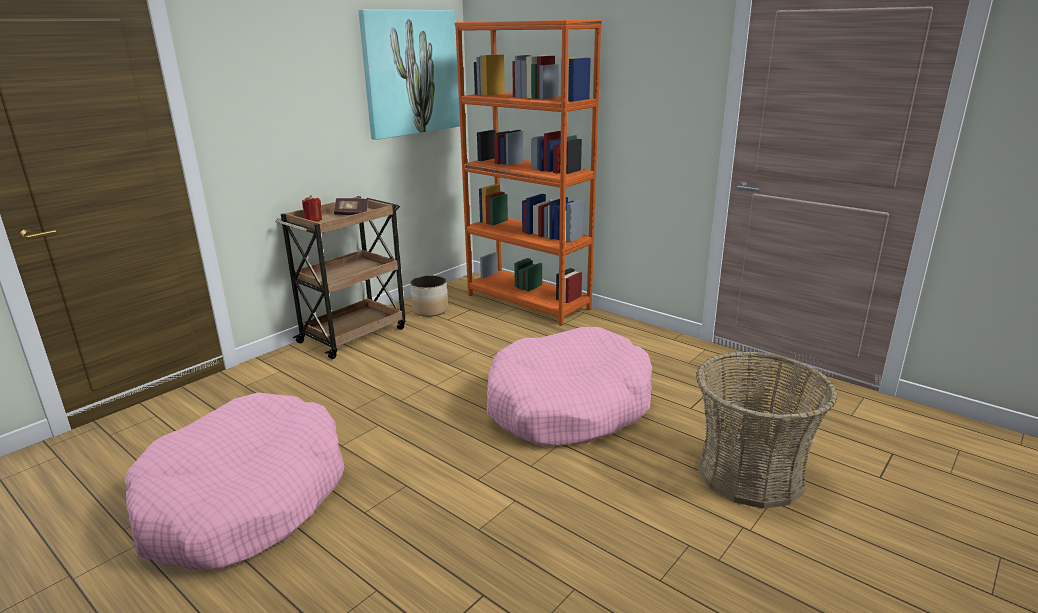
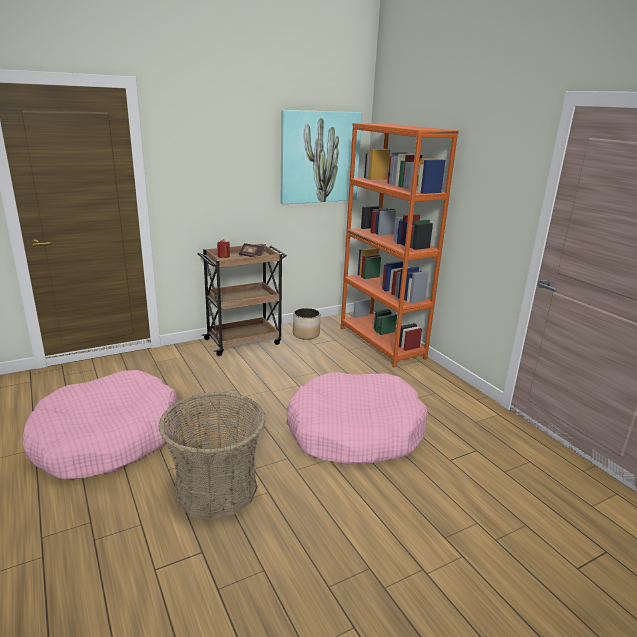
camera: 20 degrees right, 0 degrees up
basket [696,351,838,509] -> basket moved to [158,392,266,520]

